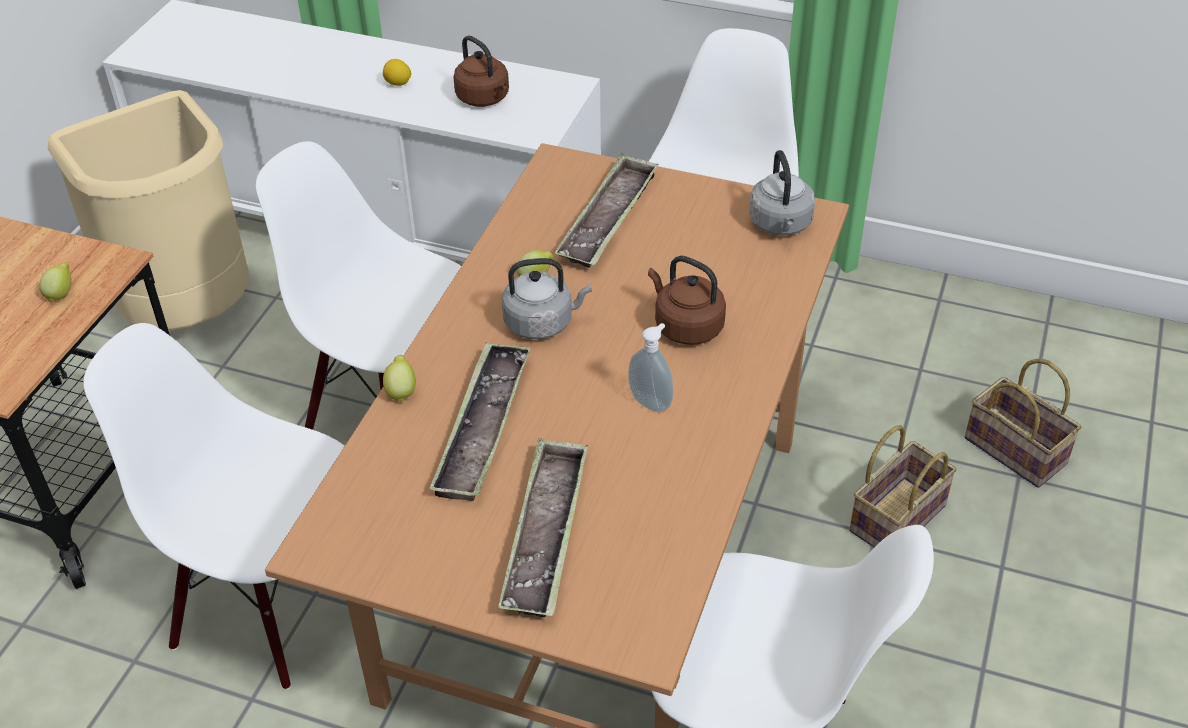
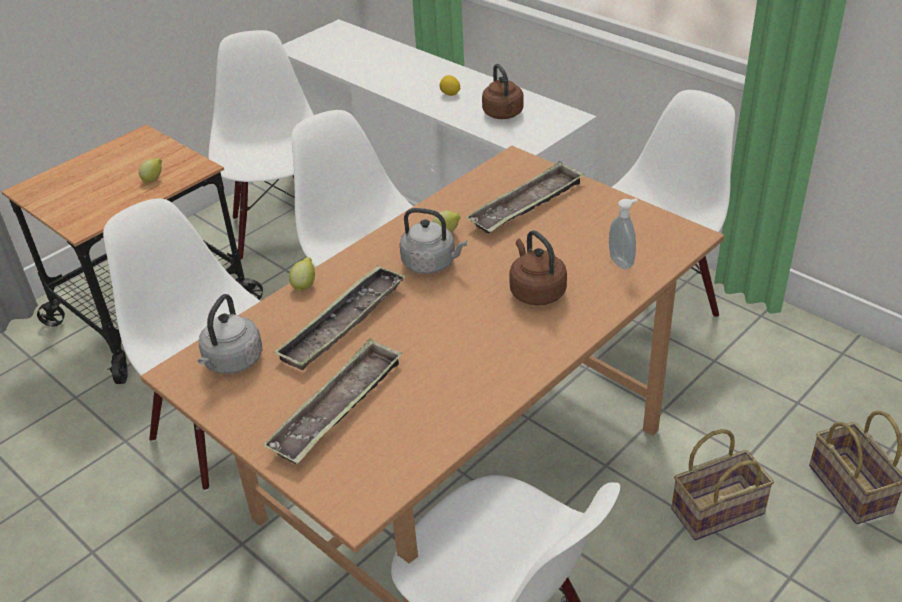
camera: 25 degrees right, 5 degrees down
beige trash can [48,90,250,330] -> white chair [208,30,314,261]
soap dispenser [628,323,673,412] -> soap dispenser moved to [609,199,638,270]
grey kettle [749,150,815,235] -> grey kettle moved to [198,294,262,374]

